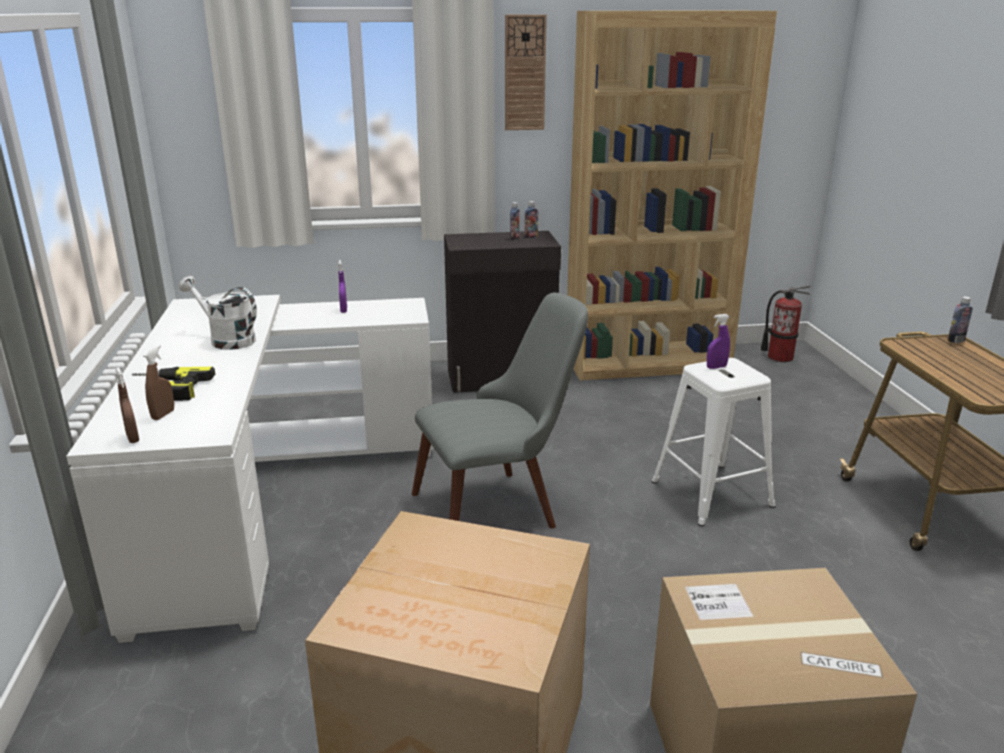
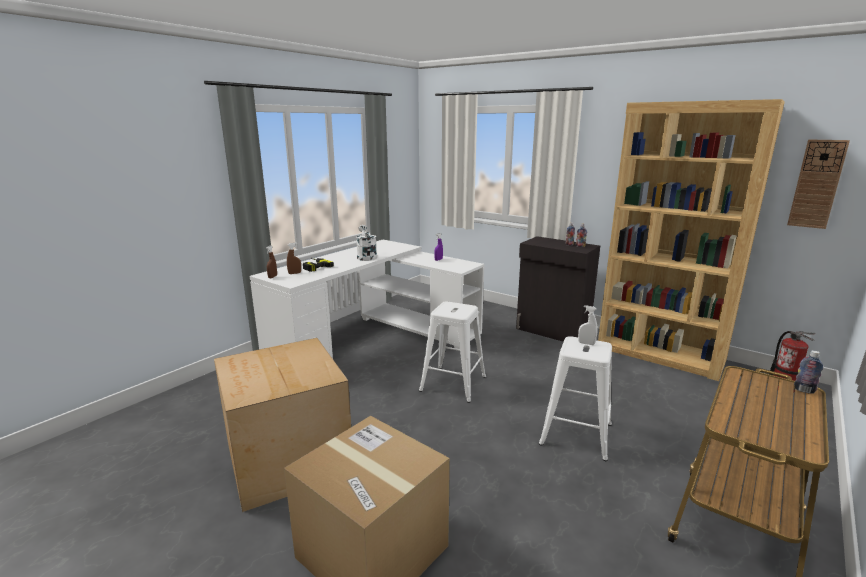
camera: 45 degrees right, 5 degrees down
grey chair [412,293,588,528] -> white stool [419,302,486,403]
wall clock [505,15,547,130] -> wall clock moved to [787,139,850,229]
purple spray bottle [707,314,730,369] -> white spray bottle [578,305,598,345]

